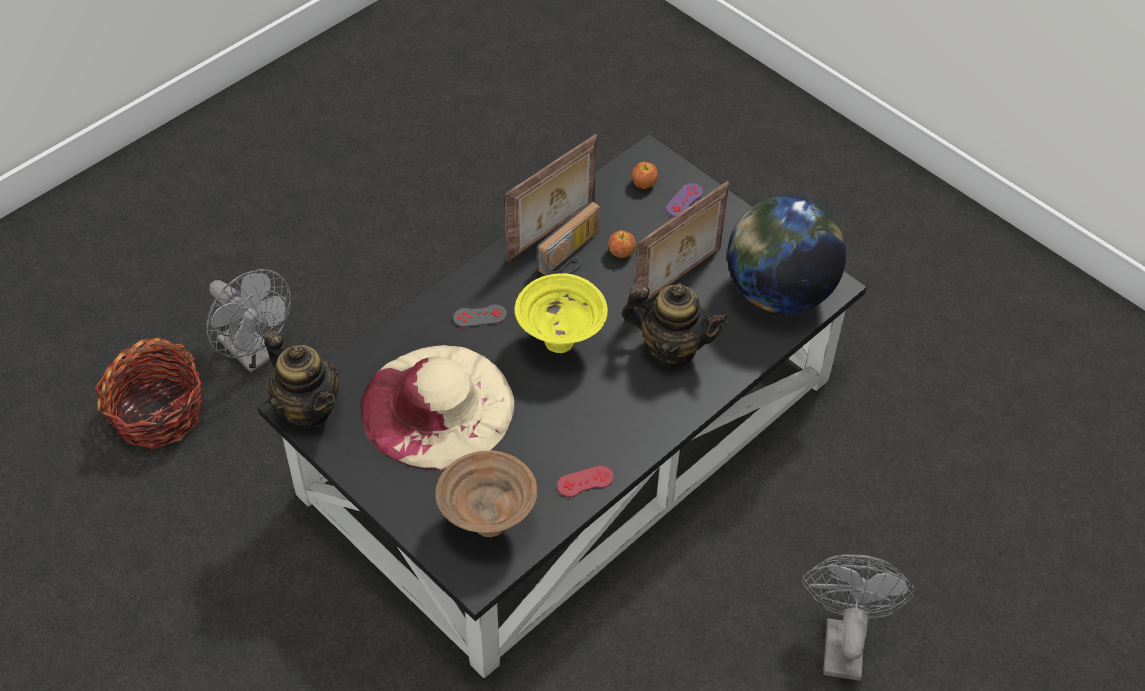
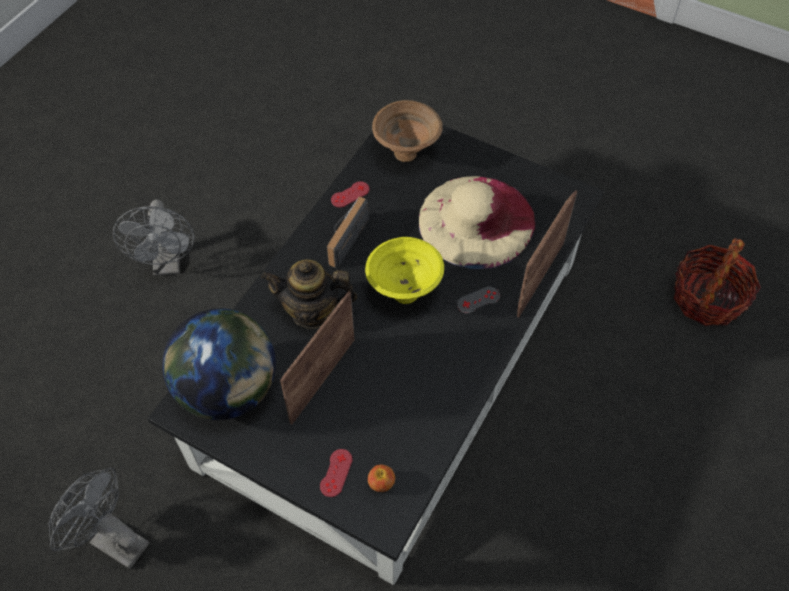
camera: 165 degrees right, 5 degrees up
grey fan [206,269,291,372] -> grey fan moved to [48,468,149,569]
teapot [264,331,339,428] -> none
picture frame [505,134,597,262] -> picture frame moved to [517,190,578,317]
radio [537,201,600,275] -> radio moved to [327,197,369,268]
apple [608,230,636,258] -> none
purple game controller [666,183,703,217] -> red game controller [320,449,353,497]

